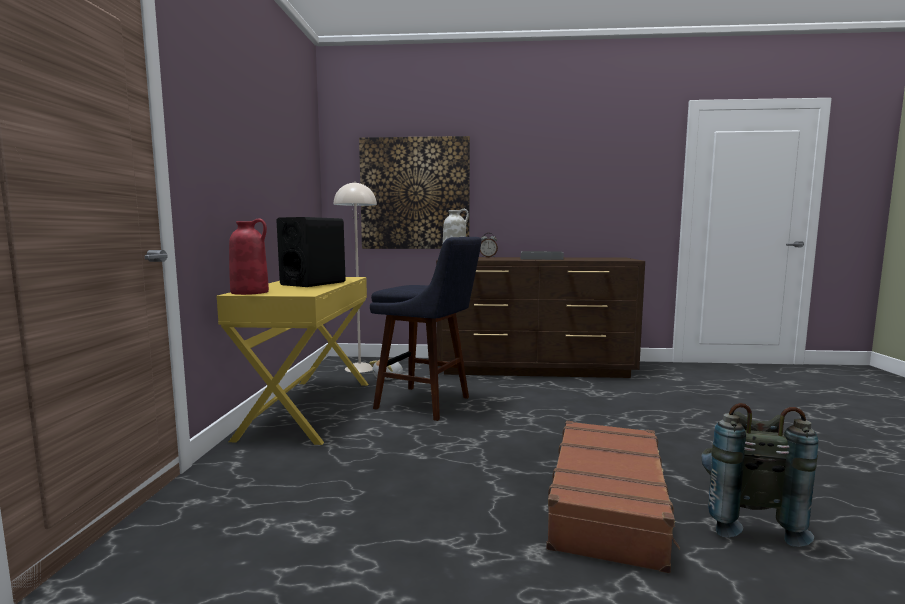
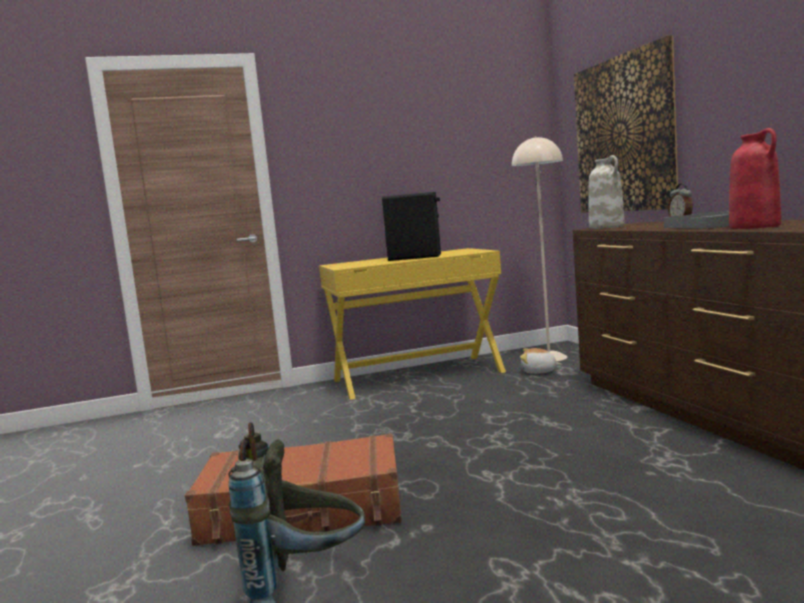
camera: 70 degrees right, 0 degrees up
red vase [229,219,269,295] -> red vase moved to [729,128,781,229]
blue stool [370,237,482,421] -> none

